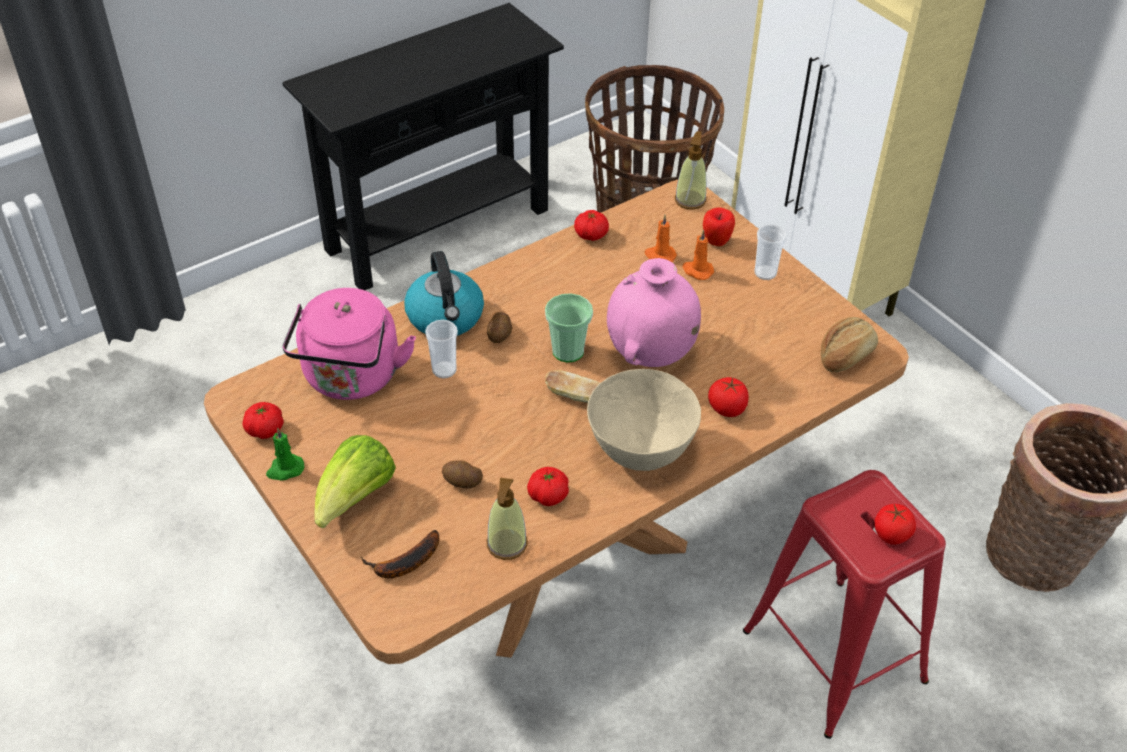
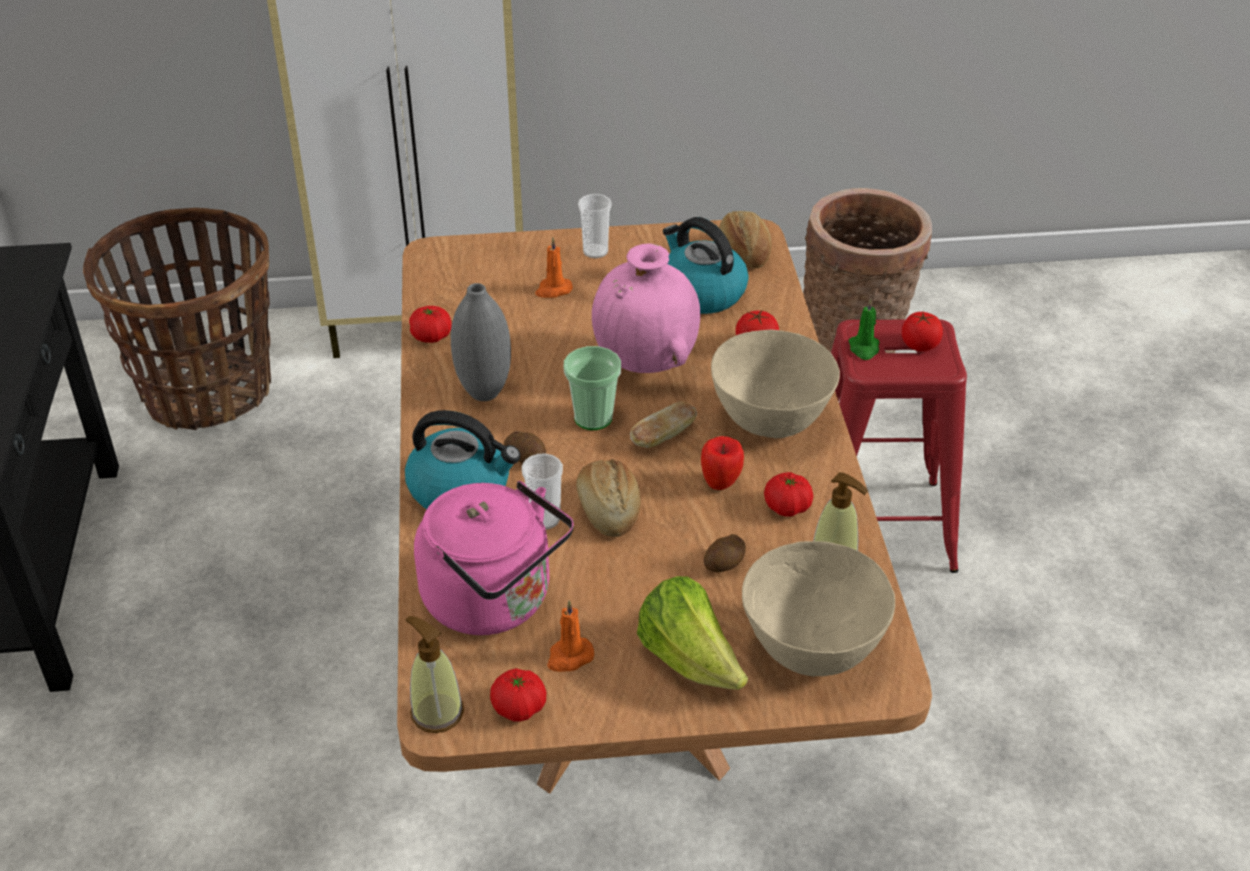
camera: 60 degrees left, 5 degrees down
green candle [266,428,305,481] -> green candle moved to [849,298,880,360]
banana [361,530,440,578] -> beige bowl [742,541,895,676]
orange candle [645,215,677,262] -> orange candle moved to [547,600,594,672]
soap dispenser [675,131,706,210] -> soap dispenser moved to [405,616,464,733]
apple [703,207,735,246] -> apple moved to [701,436,744,490]
none -> grey vase [451,283,511,401]
none -> bread [576,459,641,537]
none -> kettle [663,217,749,314]

